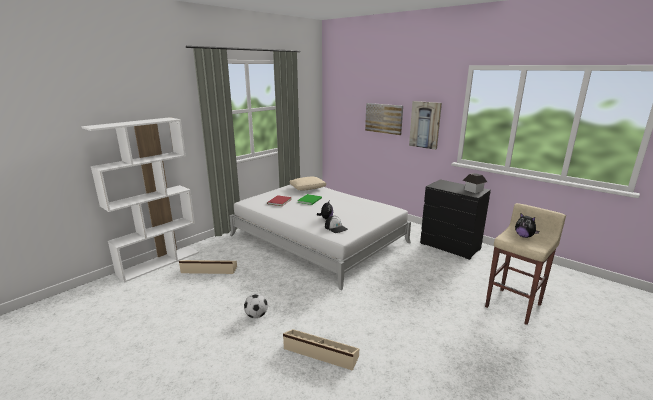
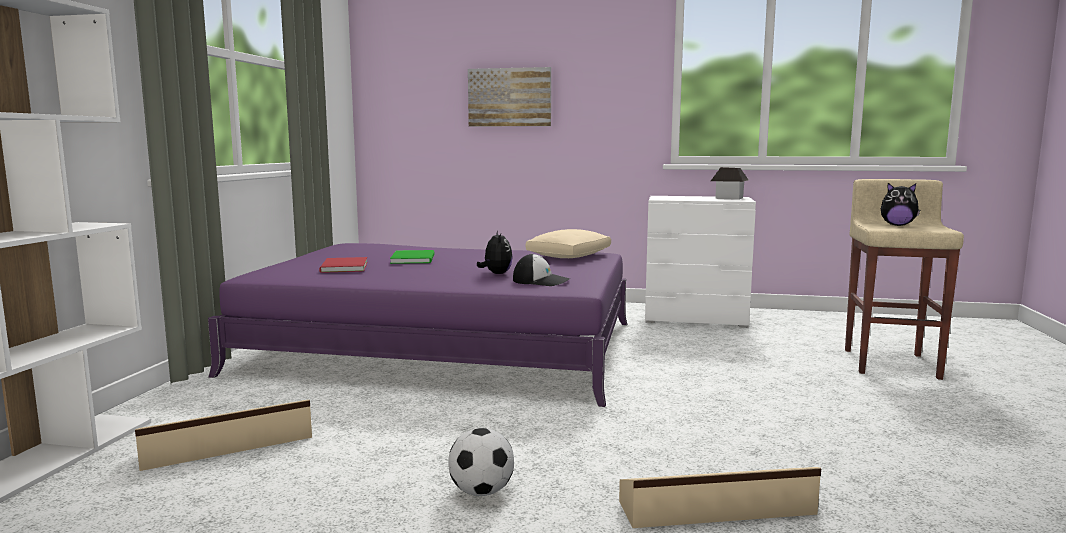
camera: 30 degrees left, 10 degrees down
white bed [229,184,411,290] -> purple bed [208,243,627,407]
beige pillow [290,177,326,191] -> beige pillow moved to [526,229,611,258]
picture [409,101,442,150] -> none
black dresser [420,179,491,260] -> white dresser [645,196,756,328]

